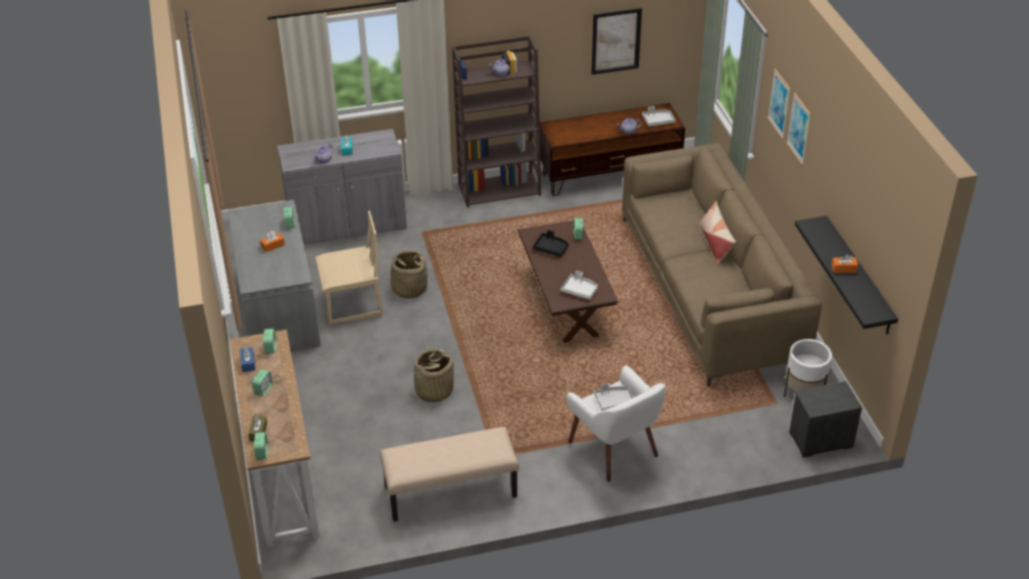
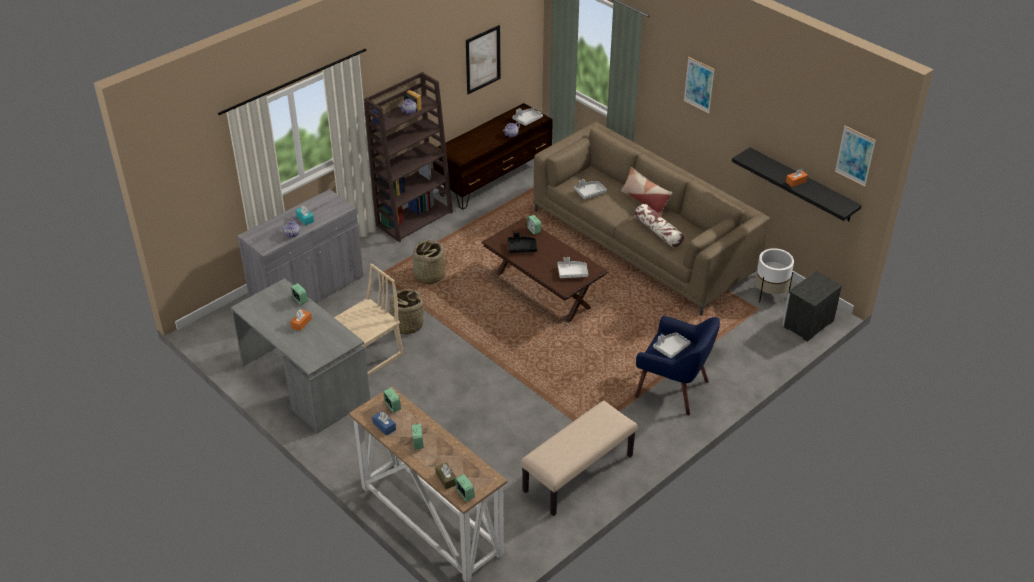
camera: 30 degrees left, 0 degrees up
basket [413,349,454,402] -> basket moved to [413,239,446,284]
white armchair [566,365,666,482] -> blue armchair [635,316,720,415]
picture [768,69,790,139] -> picture moved to [835,126,876,187]
none -> grey tray [574,179,607,199]
none -> pillow [635,204,684,248]

